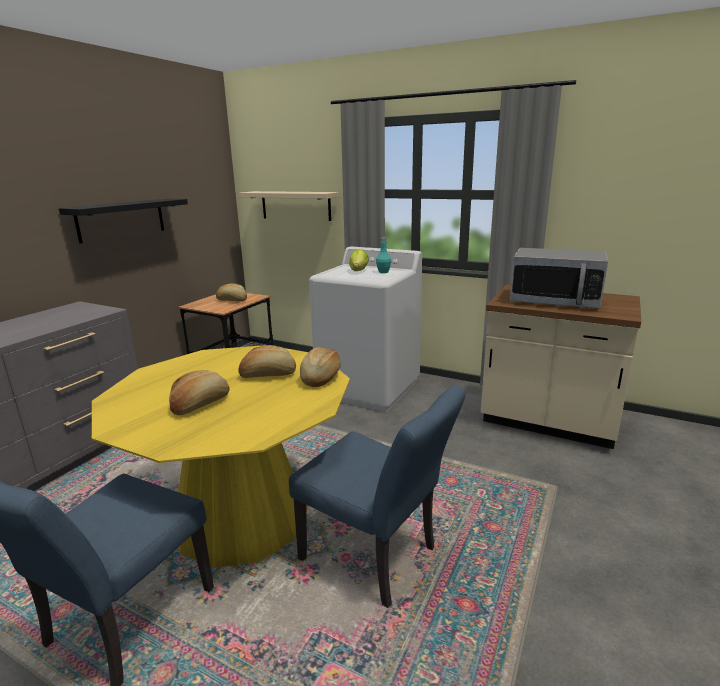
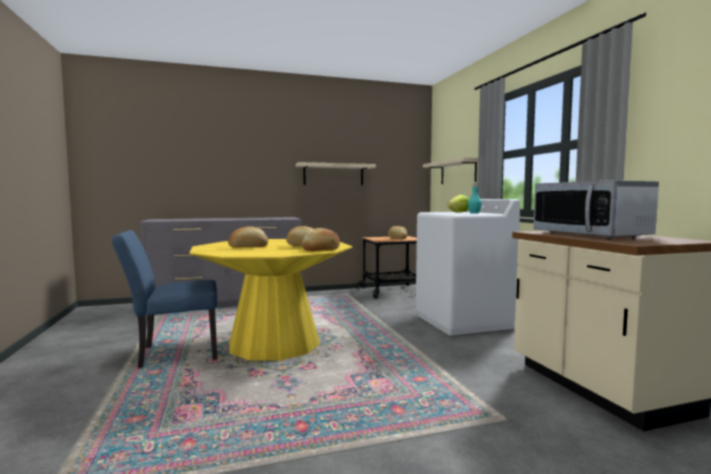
camera: 45 degrees right, 15 degrees down
black shelf [59,199,188,244] -> beige shelf [296,162,376,185]
blue chair [289,385,466,608] -> none

